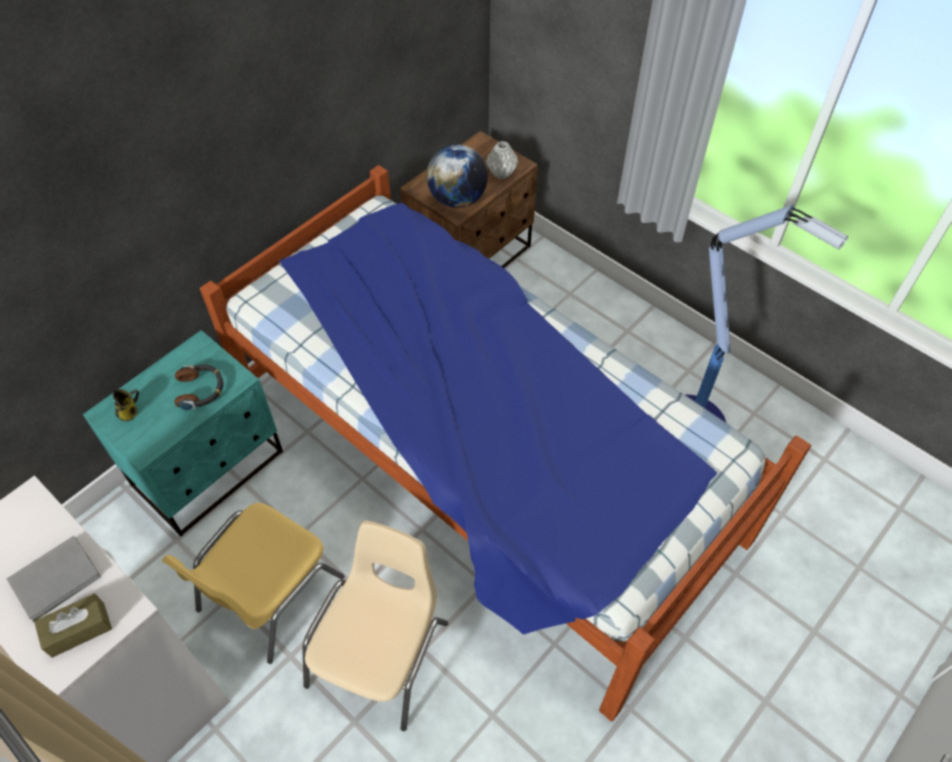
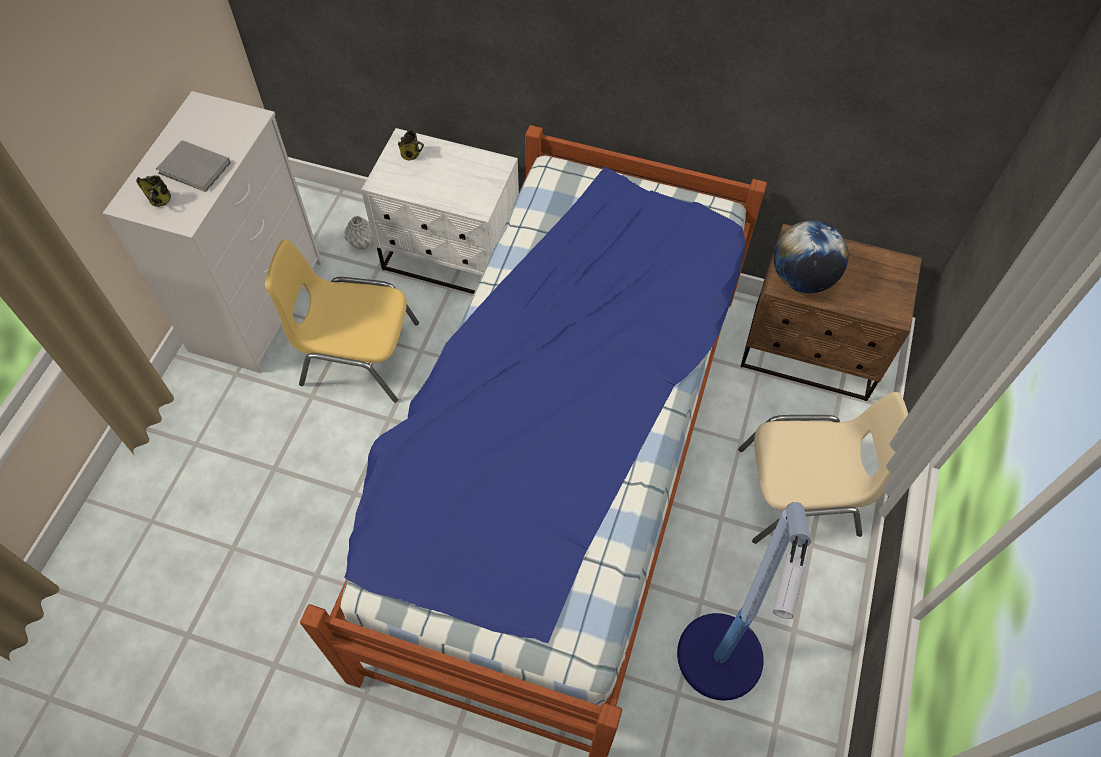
camera: 65 degrees right, 5 degrees up
brown tissue box [34,593,112,658] -> mug [136,175,171,207]
turquoise nightstand [83,330,283,536] -> white nightstand [361,128,519,294]
headphones [174,364,224,410] -> none
beige chair [303,520,448,731] -> beige chair moved to [738,392,908,544]
grey vase [486,141,518,179] -> grey vase moved to [344,216,373,250]

